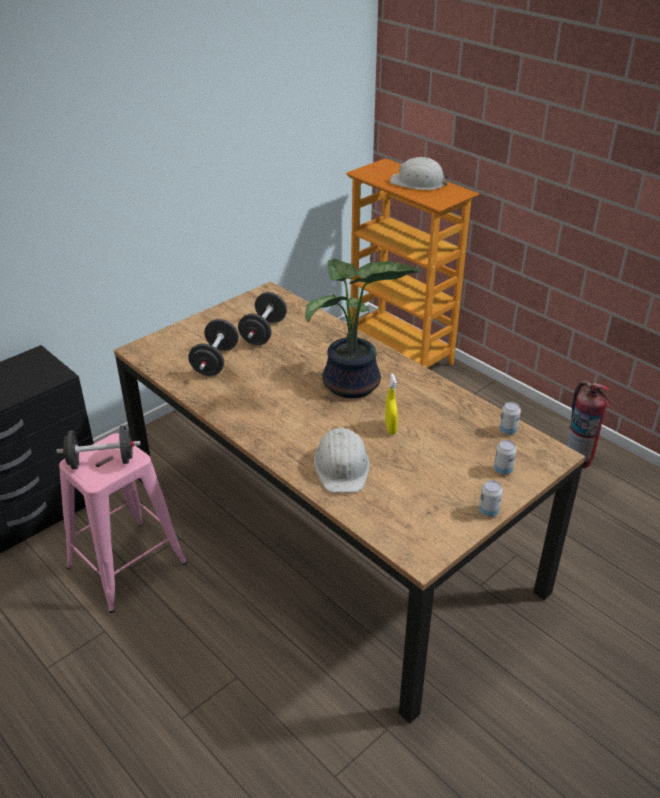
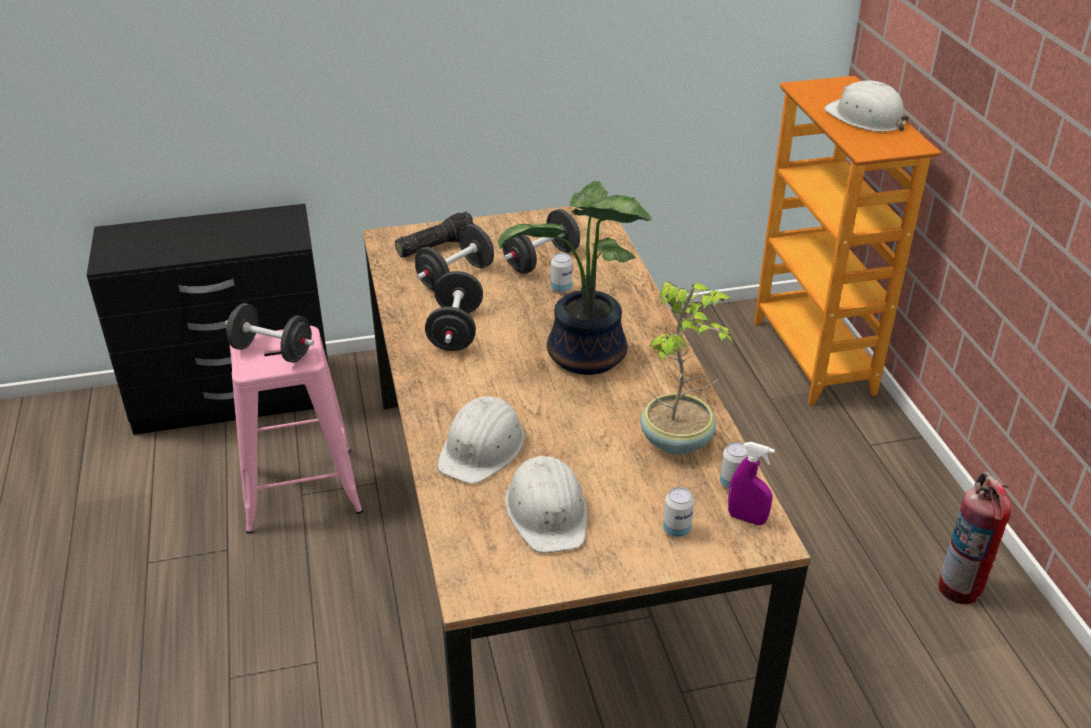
camera: 30 degrees right, 0 degrees up
yellow spray bottle [385,374,398,435] -> none
can [479,480,503,517] -> can moved to [551,253,573,293]
none -> flashlight [395,211,475,258]
none -> black dumbbell [425,271,483,351]
none -> white hard hat [505,456,588,553]
none -> potted plant [640,281,733,455]
none -> purple spray bottle [728,442,775,525]

